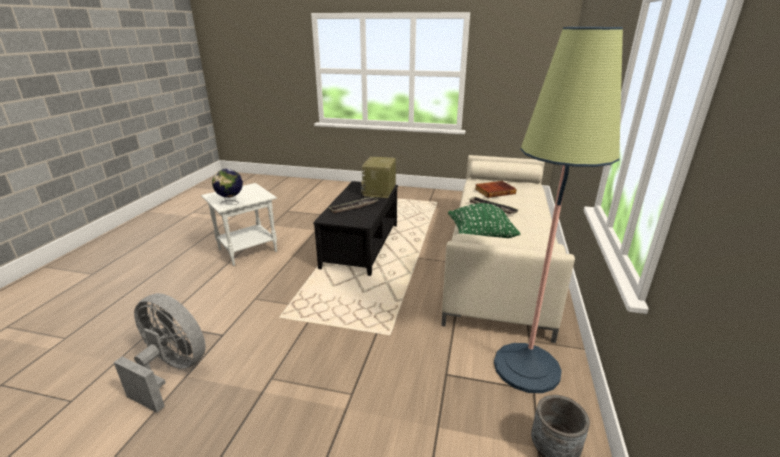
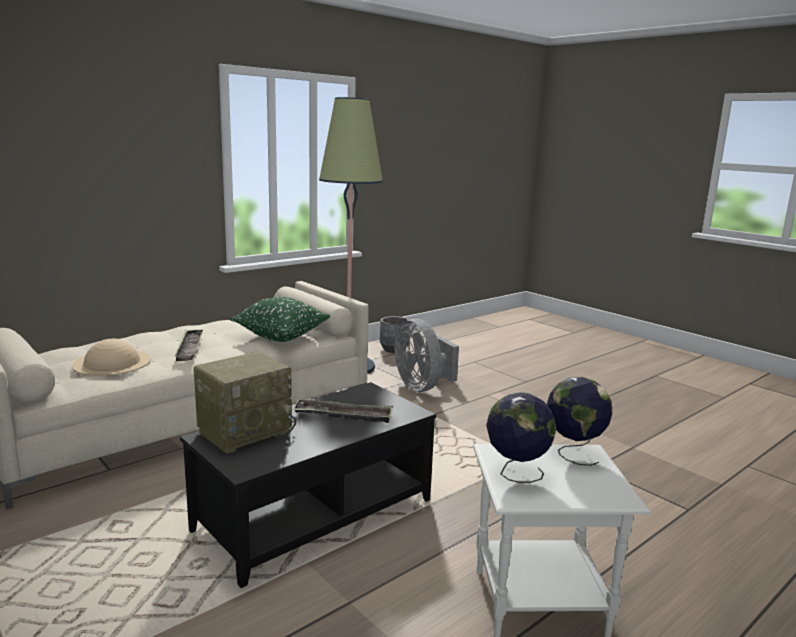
camera: 145 degrees left, 10 degrees down
grey fan [114,293,205,413] -> grey fan moved to [395,319,459,392]
book [475,181,516,198] -> beige hat [72,339,151,376]
none -> globe [486,392,556,483]

